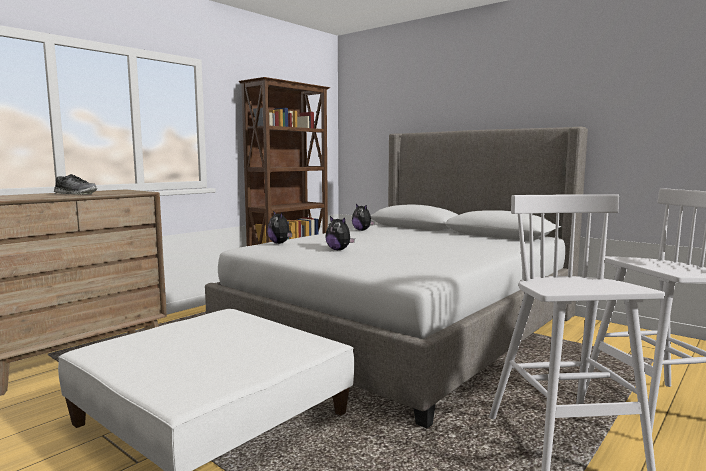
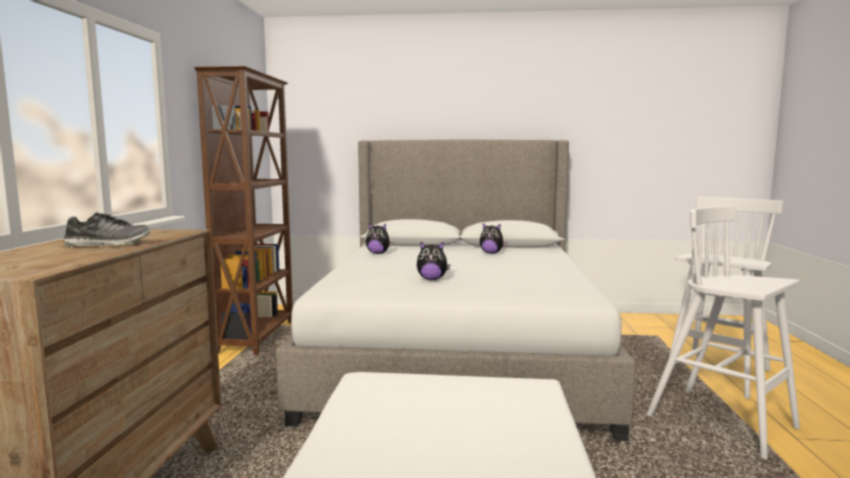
camera: 35 degrees left, 0 degrees up
plush toy [267,211,292,244] -> plush toy moved to [480,223,507,254]

